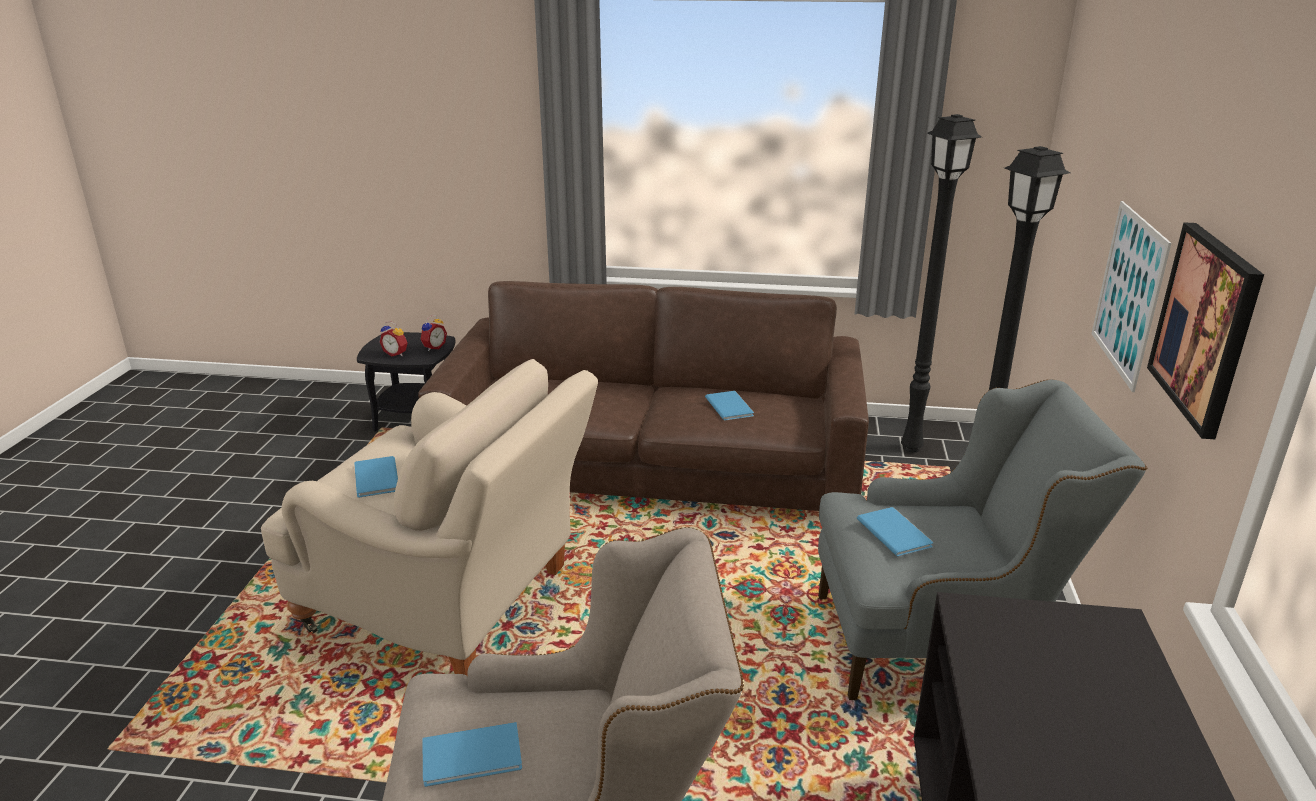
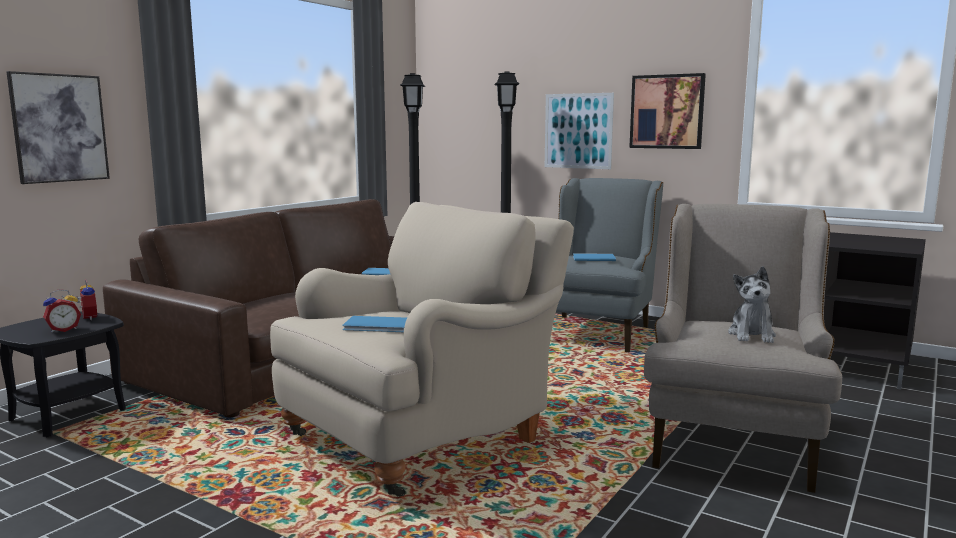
camera: 65 degrees left, 15 degrees down
blue book [422,722,522,787] -> plush toy [728,266,776,343]
none -> picture [7,71,110,184]

